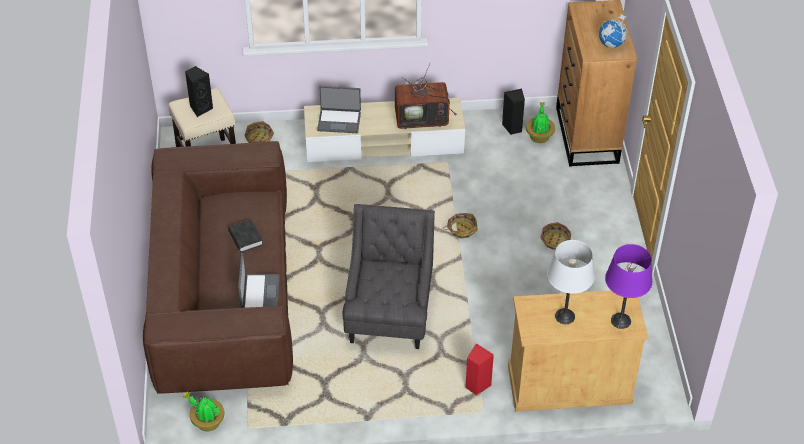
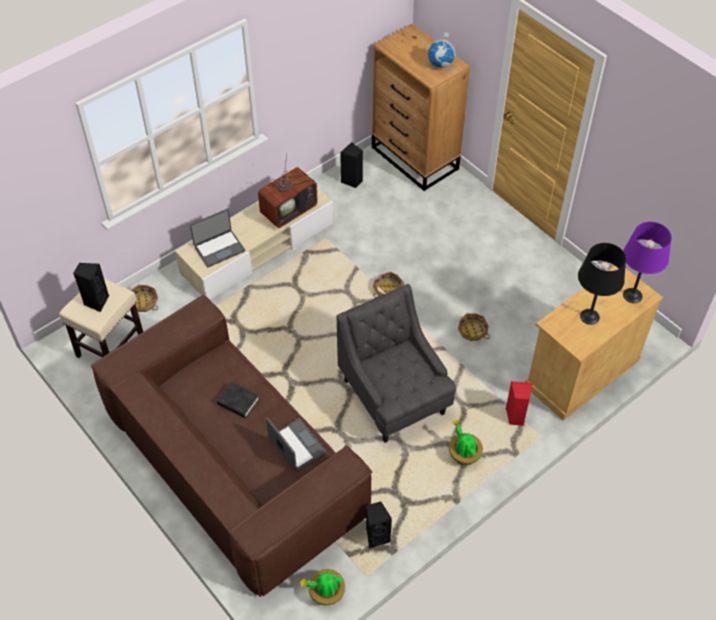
camera: 35 degrees left, 5 degrees up
potted plant [526,102,555,143] -> potted plant moved to [449,420,483,466]
basket [540,222,571,250] -> basket moved to [458,313,490,341]
white table lamp [547,240,594,324] -> black table lamp [578,243,626,325]
none -> black speaker [366,501,392,548]

